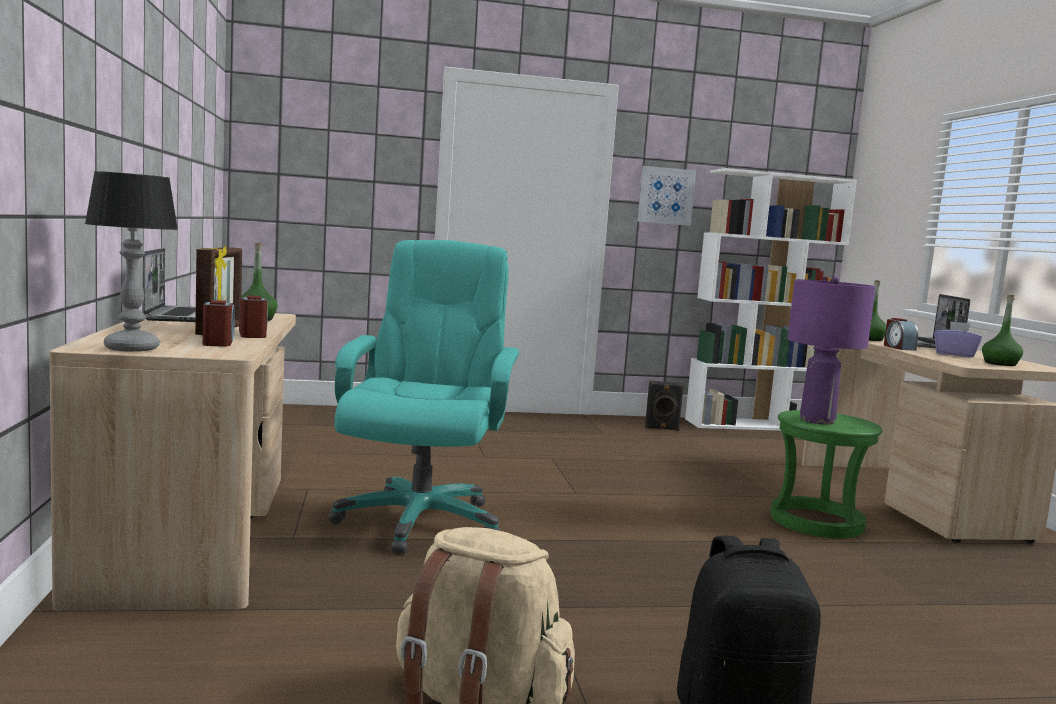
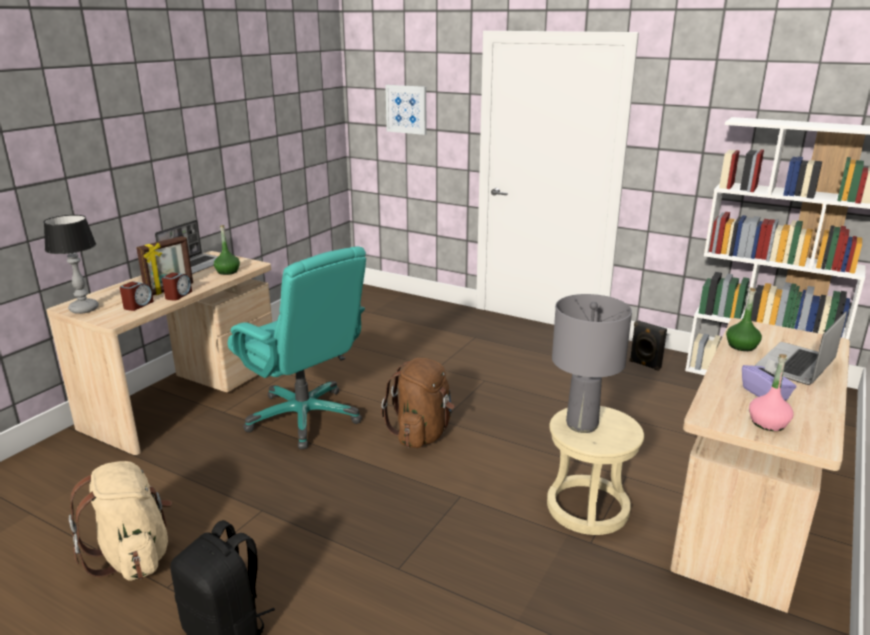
camera: 40 degrees right, 15 degrees up
turquoise office chair [329,240,519,554] -> turquoise office chair turned 90 degrees clockwise [228,246,366,449]
picture [638,166,696,226] -> picture moved to [385,85,426,135]
green stool [770,410,883,538] -> beige stool [547,406,644,535]
purple table lamp [788,277,876,425] -> grey table lamp [552,294,632,433]
alarm clock [884,318,918,351] -> none
green bottle [982,295,1023,366] -> pink bottle [749,354,793,431]
none -> brown backpack [381,358,455,448]

